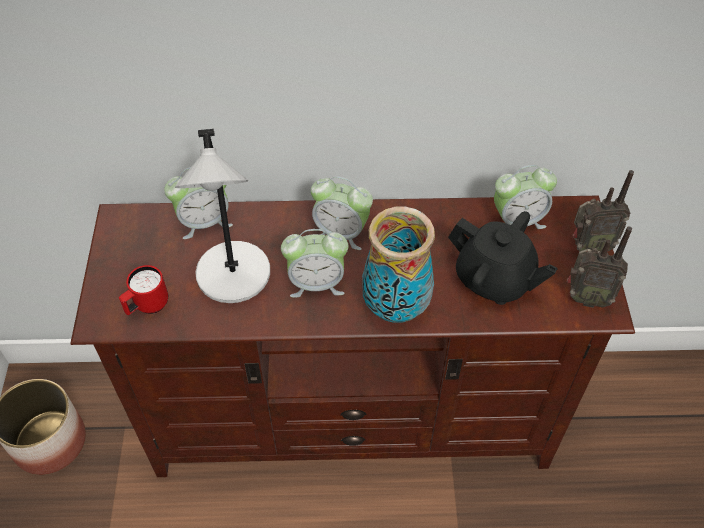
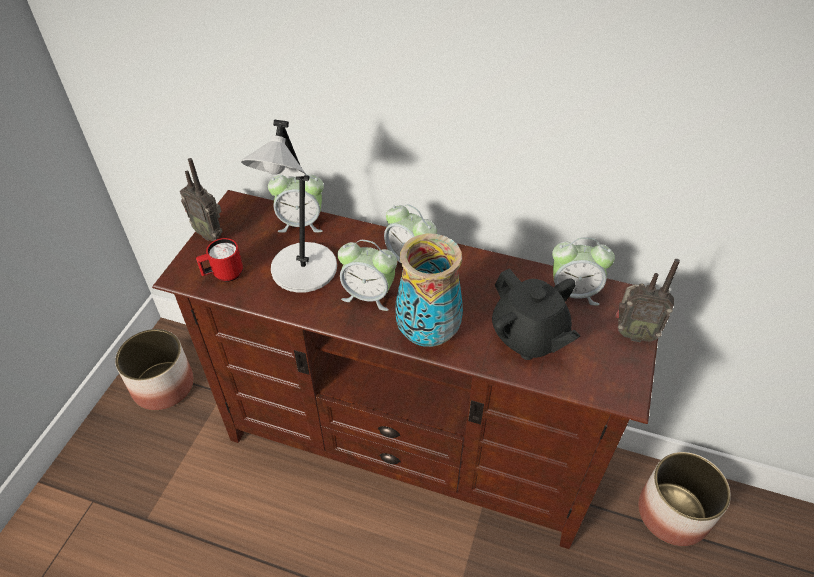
camera: 20 degrees right, 5 degrees down
radio [567,227,632,308] -> radio moved to [180,158,223,241]
none -> planter [638,452,731,546]

